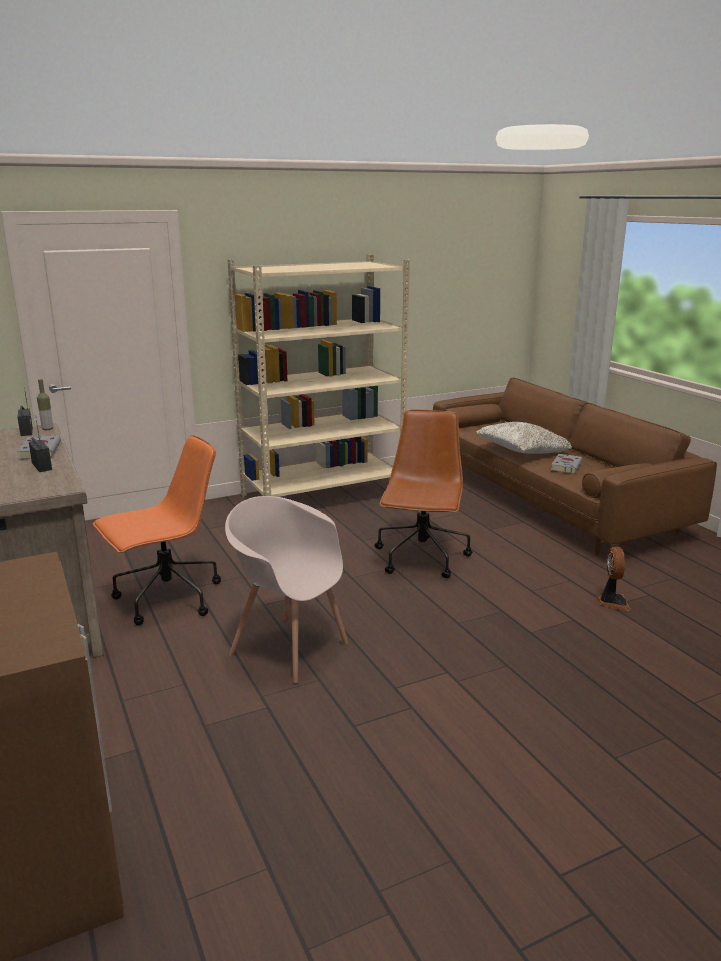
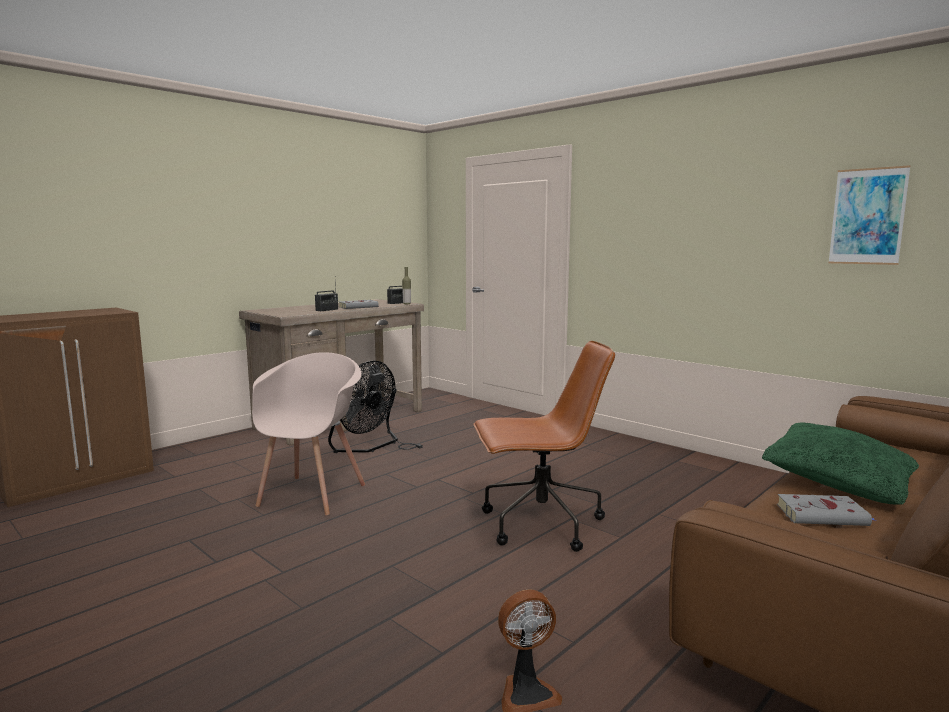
camera: 70 degrees right, 10 degrees down
orange office chair [93,435,221,625] -> black fan [328,361,423,453]
beige bookcase [228,254,410,498] -> none
beige pillow [476,422,572,454] -> green pillow [762,422,919,505]
none -> picture [828,165,911,265]

